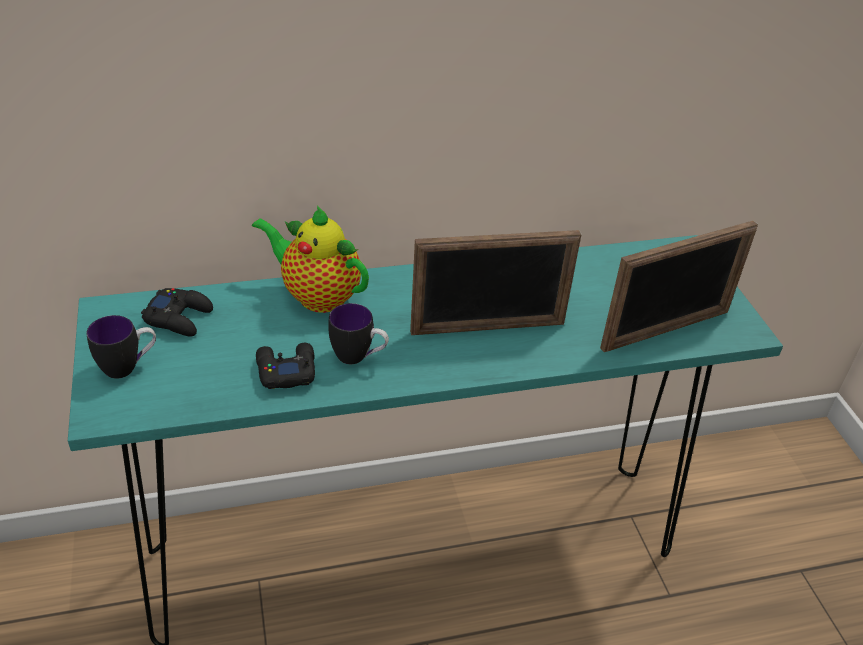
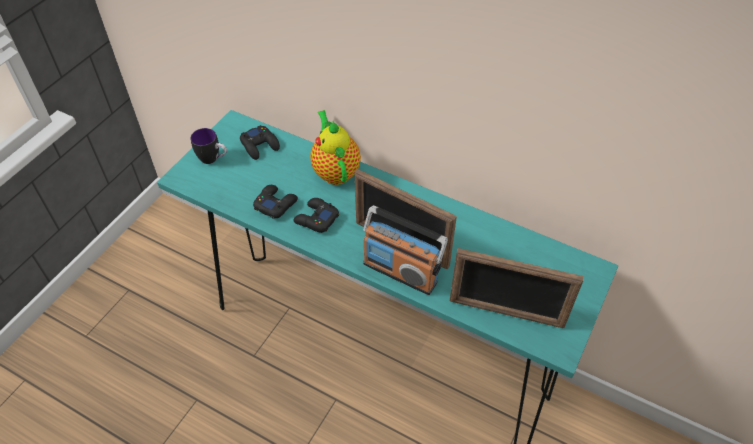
camera: 45 degrees right, 10 degrees up
mug [328,303,389,364] -> black game controller [294,198,339,233]
none -> radio [363,205,448,295]

